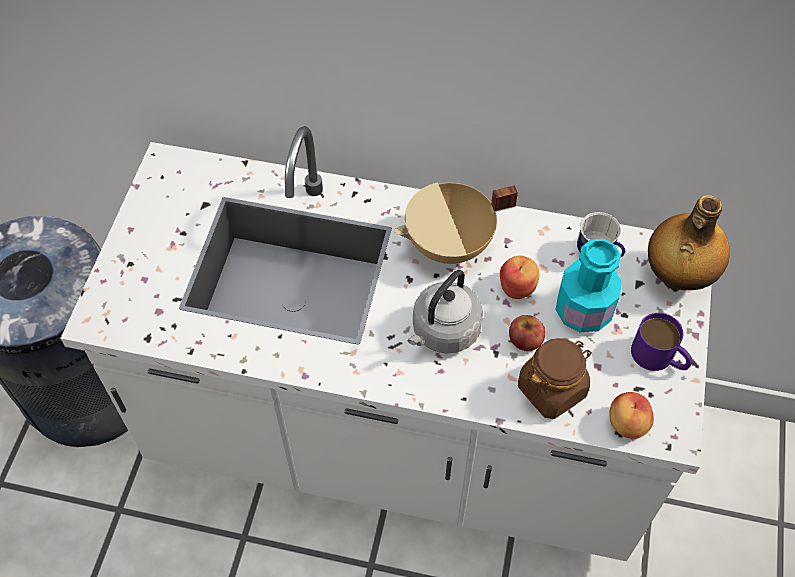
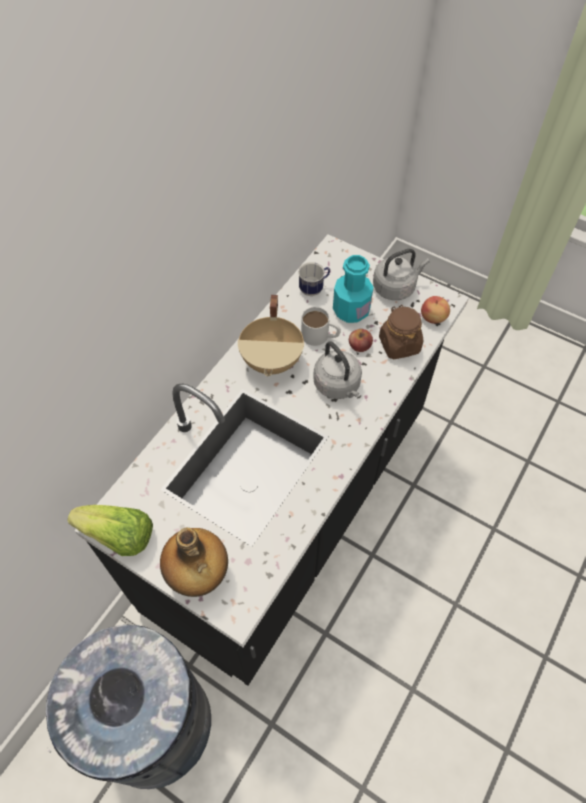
camera: 70 degrees left, 0 degrees up
white counter [60,126,712,561] -> black counter [74,234,469,686]
apple [500,256,540,299] -> white mug [301,307,341,346]
purple mug [631,313,693,371] -> grey kettle [373,249,430,300]
bottle [648,195,730,290] -> bottle moved to [160,527,228,597]
none -> lettuce [67,505,153,556]

